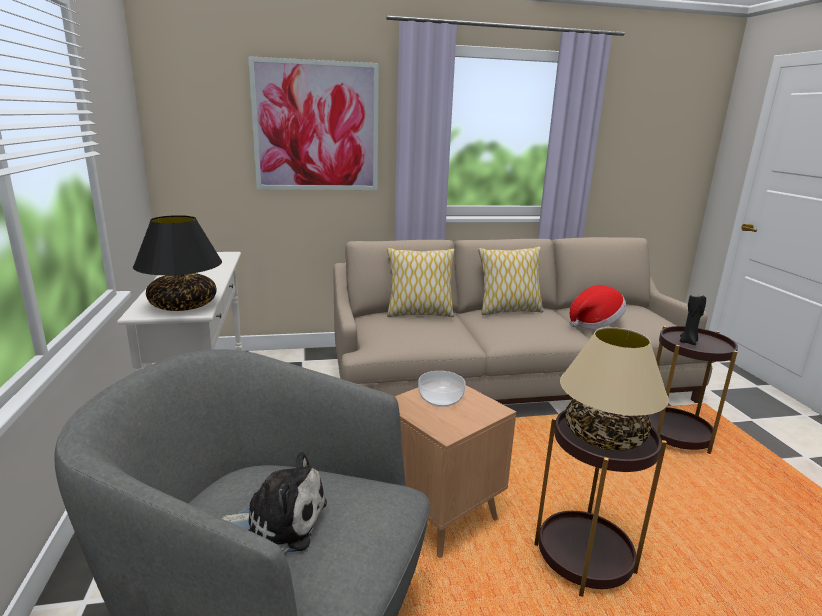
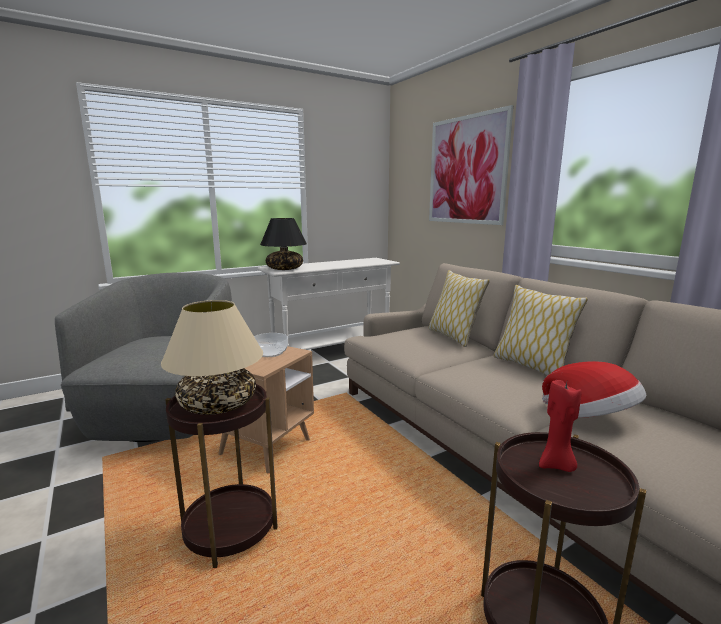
camera: 70 degrees right, 5 degrees down
plush toy [221,452,327,552] -> none
black candle [680,295,706,345] -> red candle [539,380,581,472]

